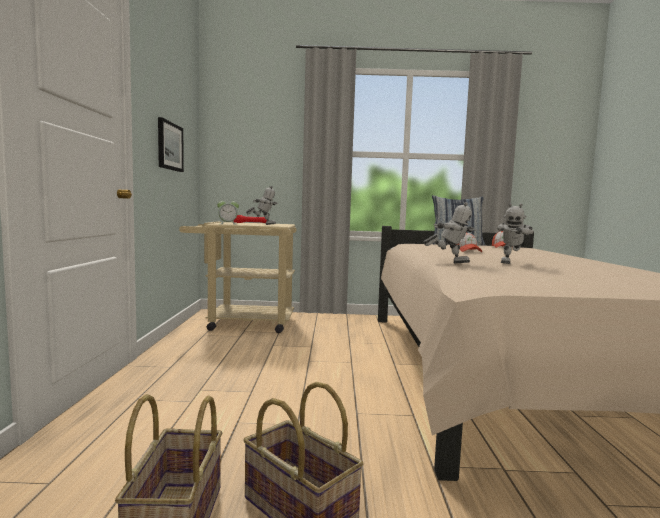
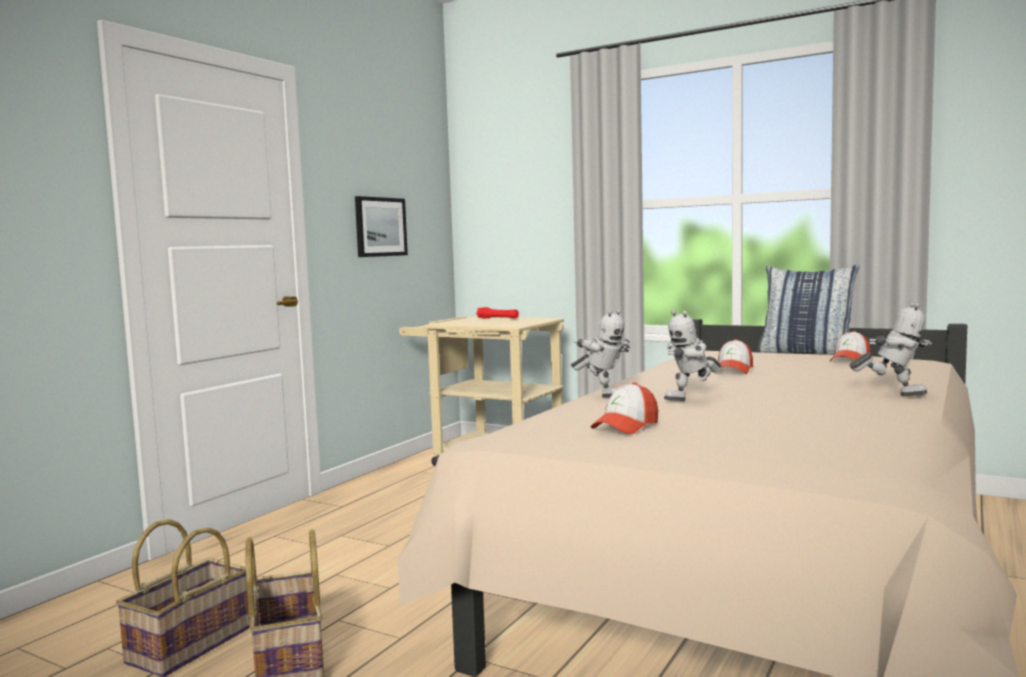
camera: 30 degrees right, 0 degrees up
alarm clock [217,198,239,224] -> none
toy robot [246,186,278,225] -> toy robot moved to [849,302,932,396]
none -> cap [591,382,658,434]

